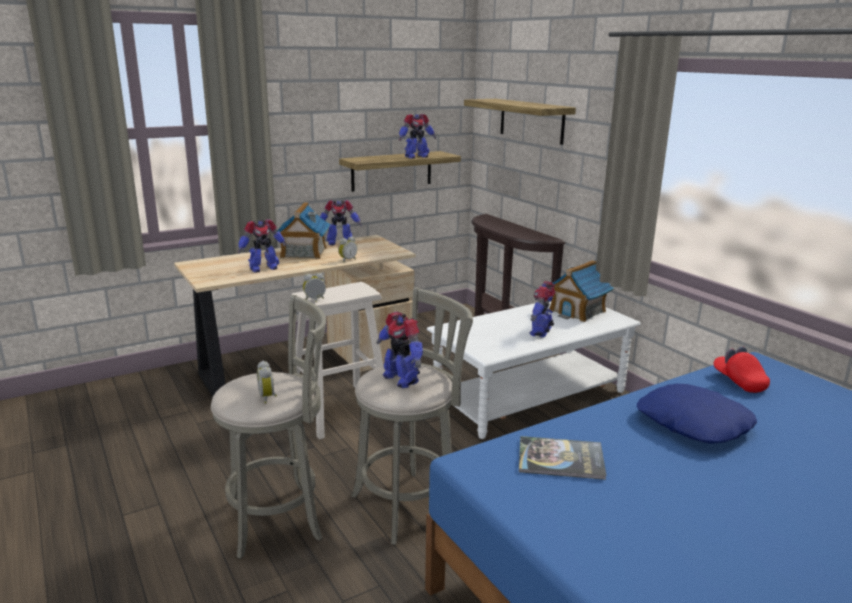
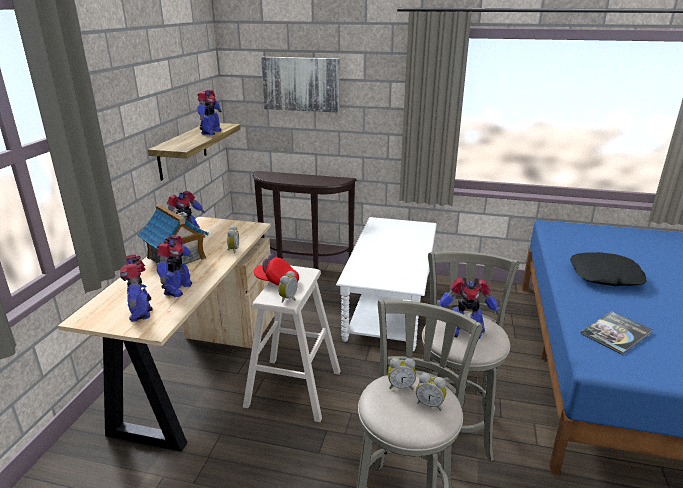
camera: 45 degrees left, 5 degrees up
shelf [464,99,576,145] -> picture [261,57,340,113]
toy robot [530,281,555,337] -> toy robot moved to [120,254,153,322]
toy house [549,260,614,322] -> none
blue pillow [637,384,757,444] -> black pillow [570,252,647,286]
red cap [714,347,770,393] -> red cap moved to [254,254,299,286]
none -> alarm clock [388,358,416,390]

